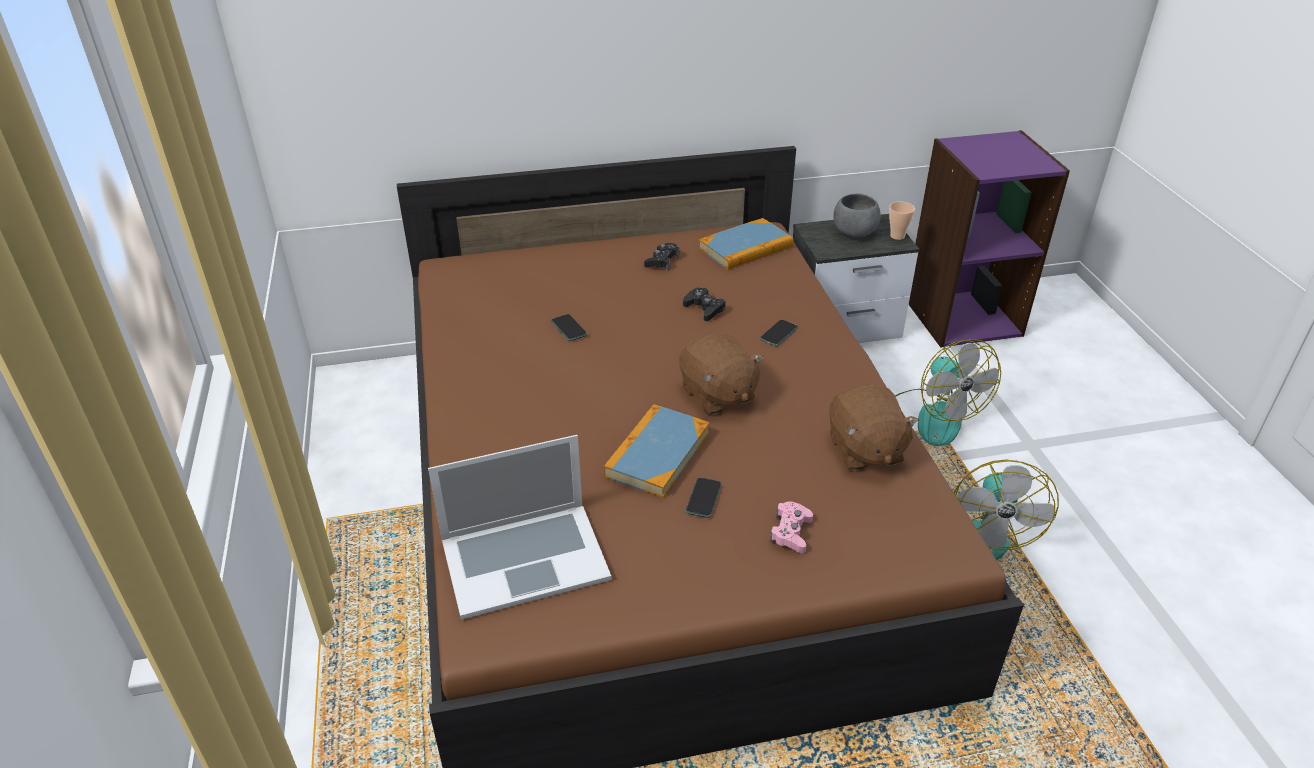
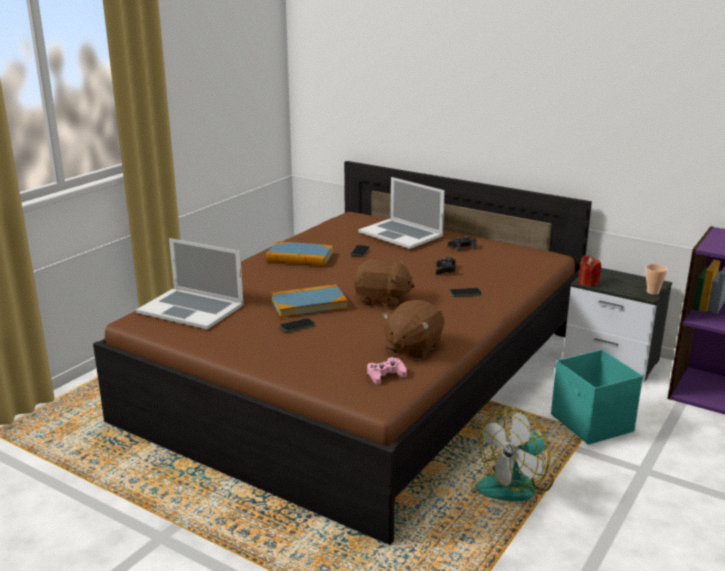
camera: 45 degrees right, 15 degrees down
brown plush toy [679,333,764,415] -> brown plush toy turned 90 degrees counterclockwise [354,259,415,307]
book [699,218,793,270] -> book moved to [266,241,334,266]
pink game controller [770,501,813,553] -> pink game controller moved to [367,357,407,385]
grey bowl [833,194,881,238] -> none
fan [895,339,1001,446] -> turquoise storage box [551,350,643,445]
none -> laptop [358,177,445,249]
none -> red candle [579,255,601,287]

